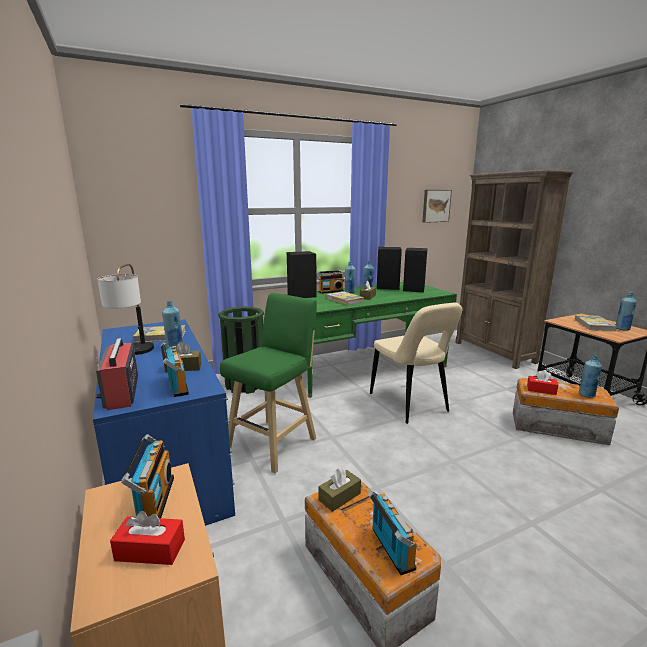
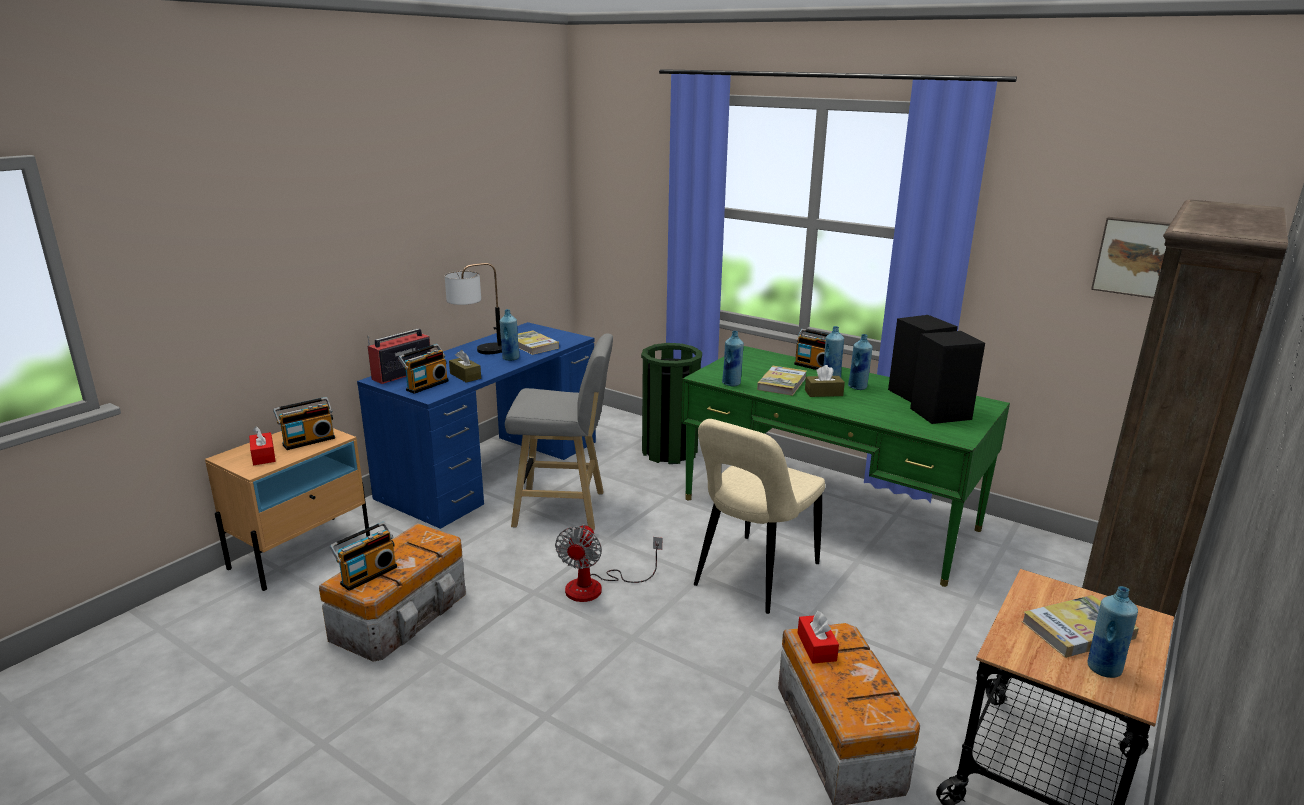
camera: 60 degrees right, 5 degrees up
green stool [220,293,317,474] -> grey stool [505,334,613,531]
black speaker [287,251,317,298] -> none
brown tissue box [319,467,361,512] -> none
blue bottle [579,355,602,398] -> blue bottle moved to [722,331,744,386]
none -> fan [555,524,662,602]

